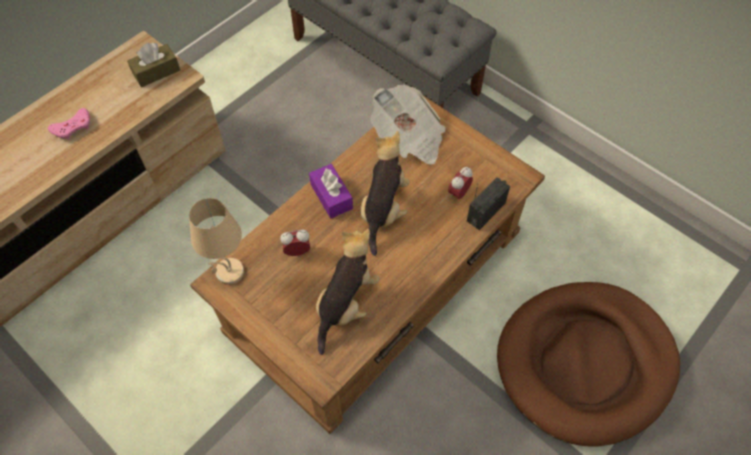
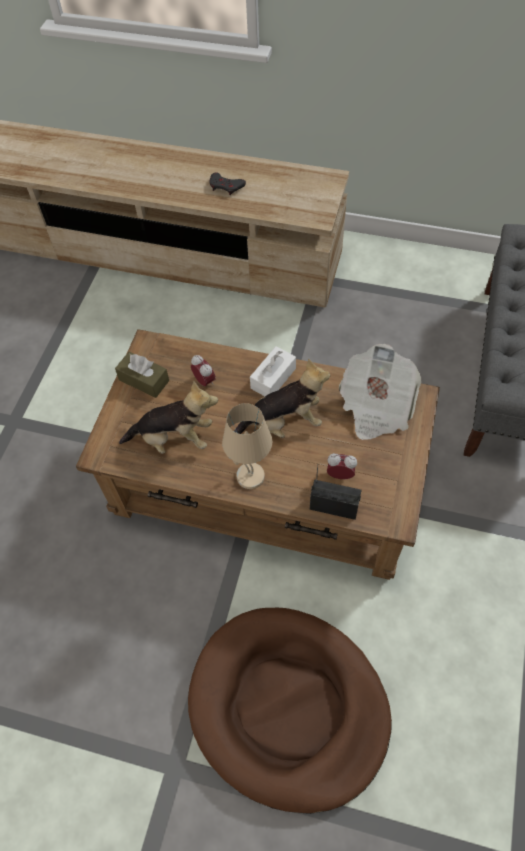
camera: 65 degrees right, 0 degrees up
pink game controller [48,108,90,140] -> grey game controller [210,172,246,195]
brown tissue box [127,43,180,87] -> brown tissue box moved to [115,352,169,398]
beige table lamp [189,198,244,285] -> beige table lamp moved to [222,403,272,489]
purple tissue box [309,164,353,218] -> white tissue box [250,346,296,396]

